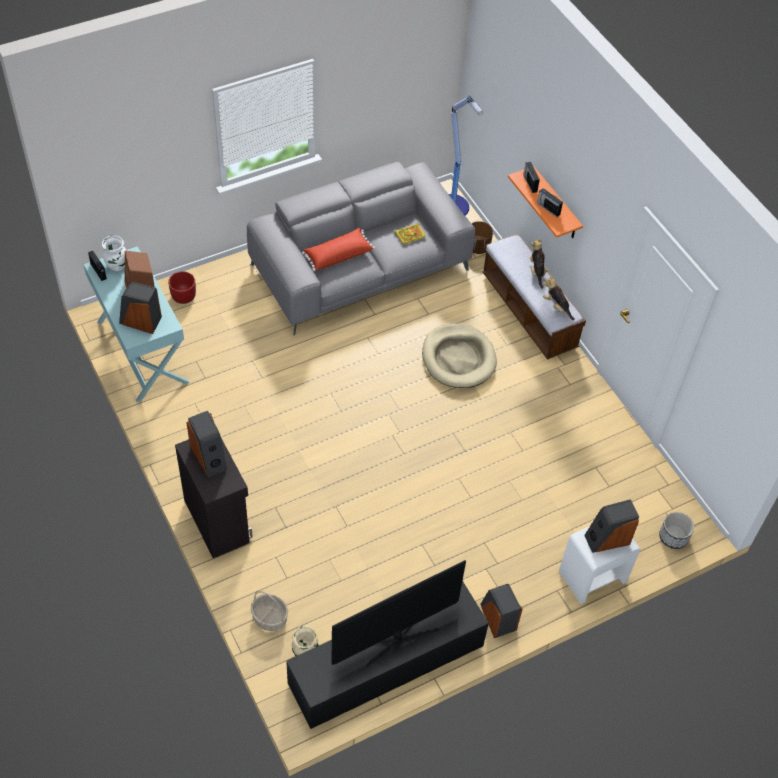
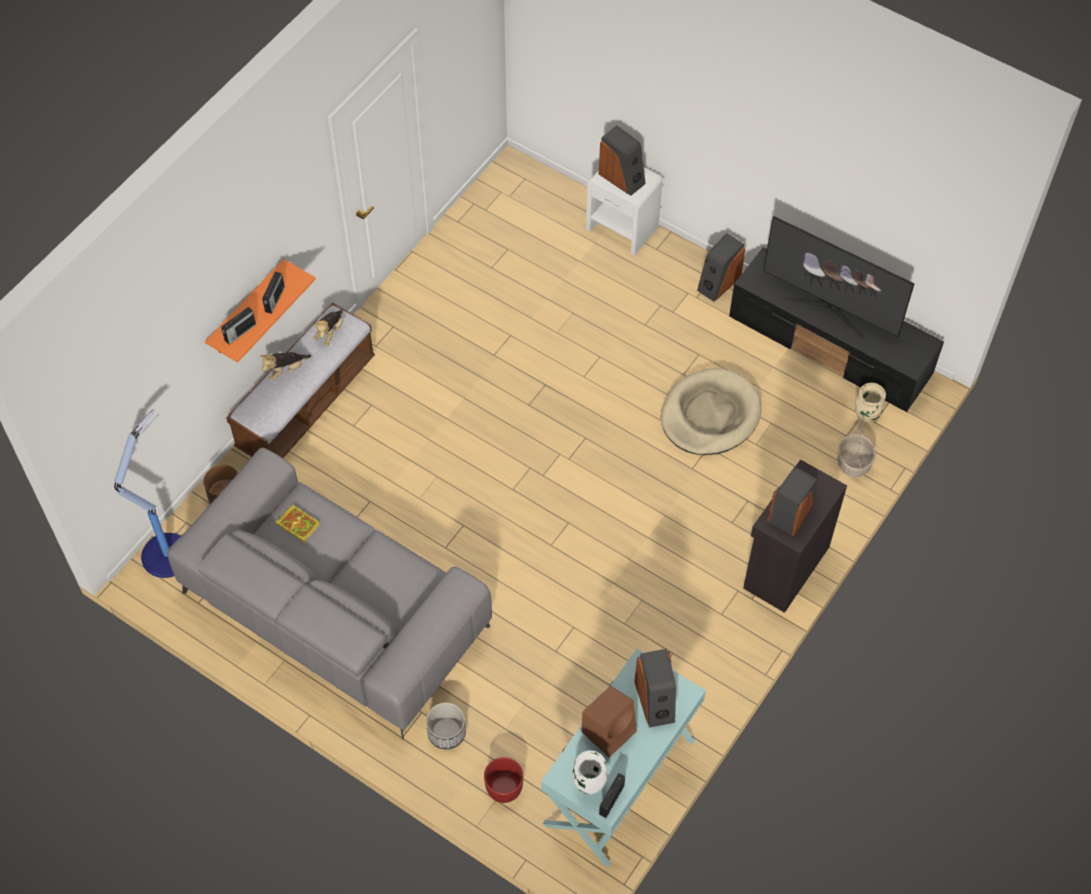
camera: 115 degrees left, 5 degrees up
red pillow [302,228,375,271] -> none
beige dog bed [422,323,497,388] -> beige dog bed moved to [661,368,762,455]
planter [659,512,694,549] -> planter moved to [426,702,466,749]

